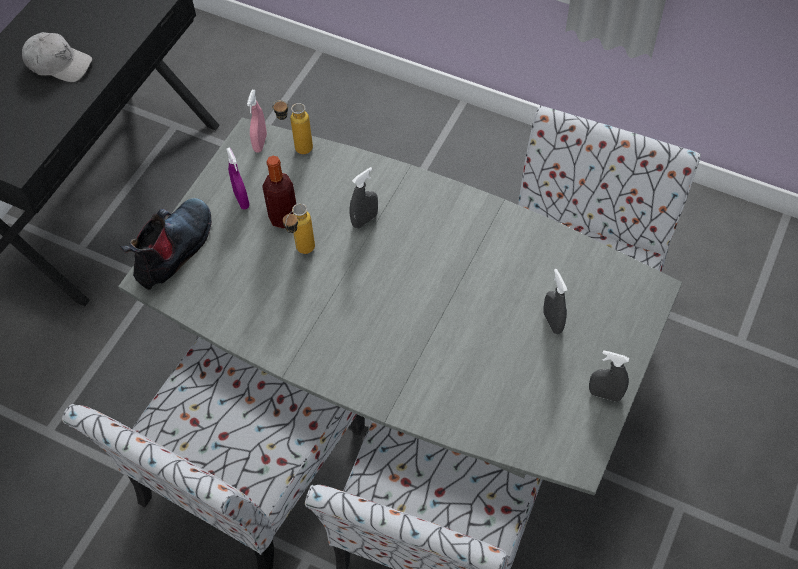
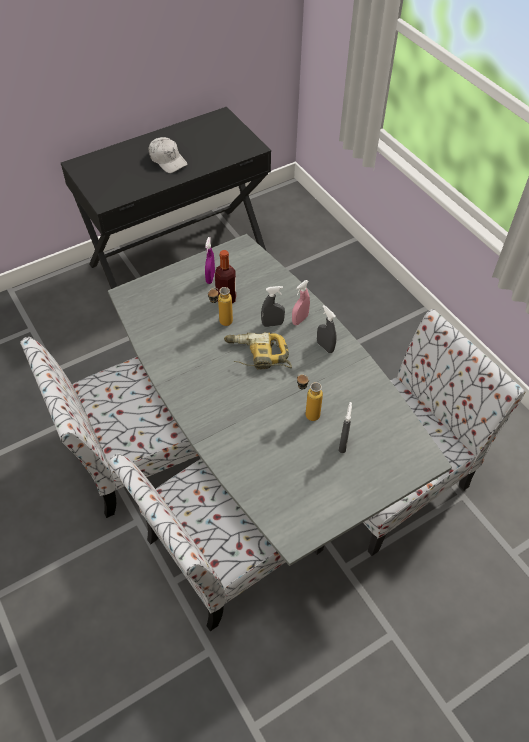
camera: 30 degrees right, 5 degrees down
boot [120,198,212,290] -> none
pink spray bottle [247,90,267,153] -> pink spray bottle moved to [292,280,310,325]
bottle [272,100,313,154] -> bottle moved to [297,374,323,421]
grey spray bottle [589,350,629,402] -> grey spray bottle moved to [317,305,336,353]
none -> power drill [224,333,292,369]

